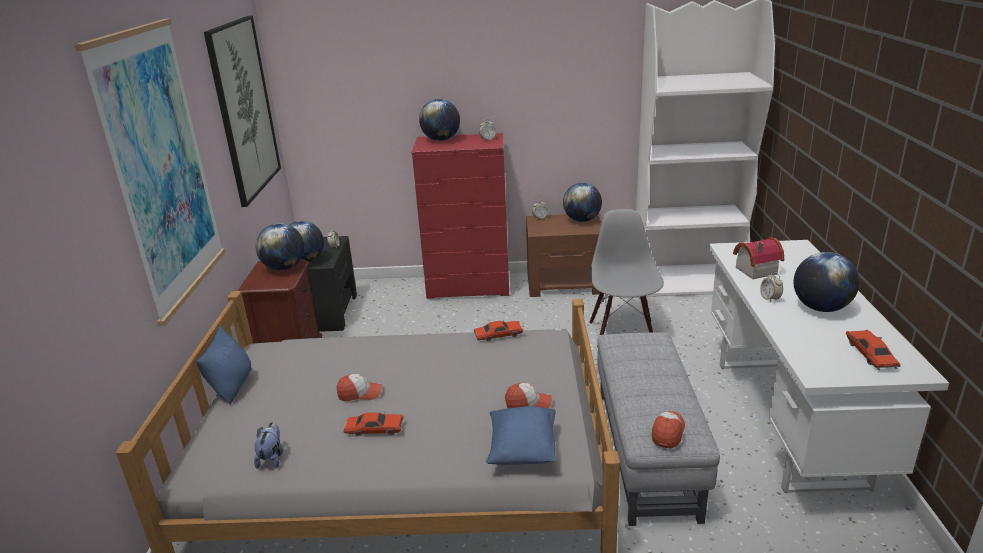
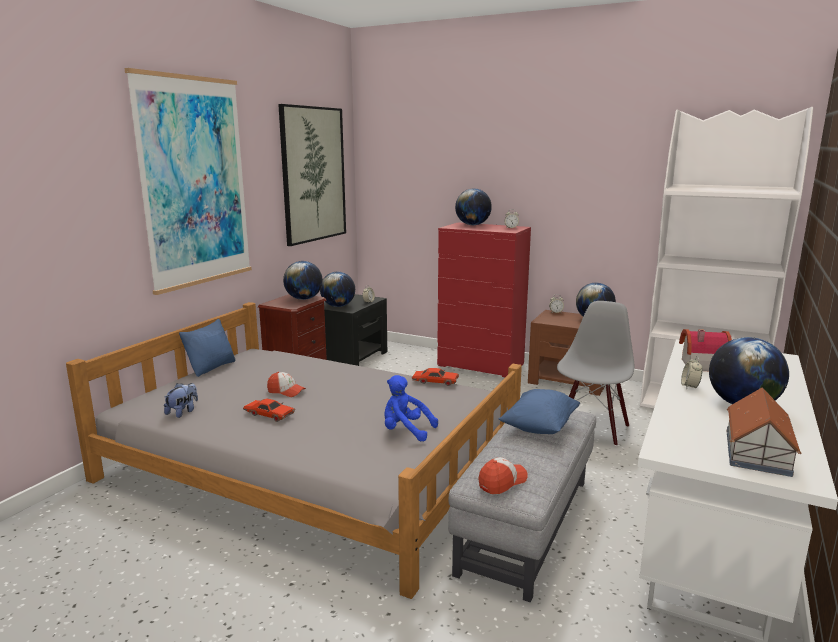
camera: 25 degrees right, 10 degrees down
blue pillow [486,406,557,465] -> blue pillow moved to [499,389,580,434]
cap [505,383,552,408] -> blue plush toy [384,375,438,441]
red toy car [846,330,900,370] -> toy house [727,387,802,477]

